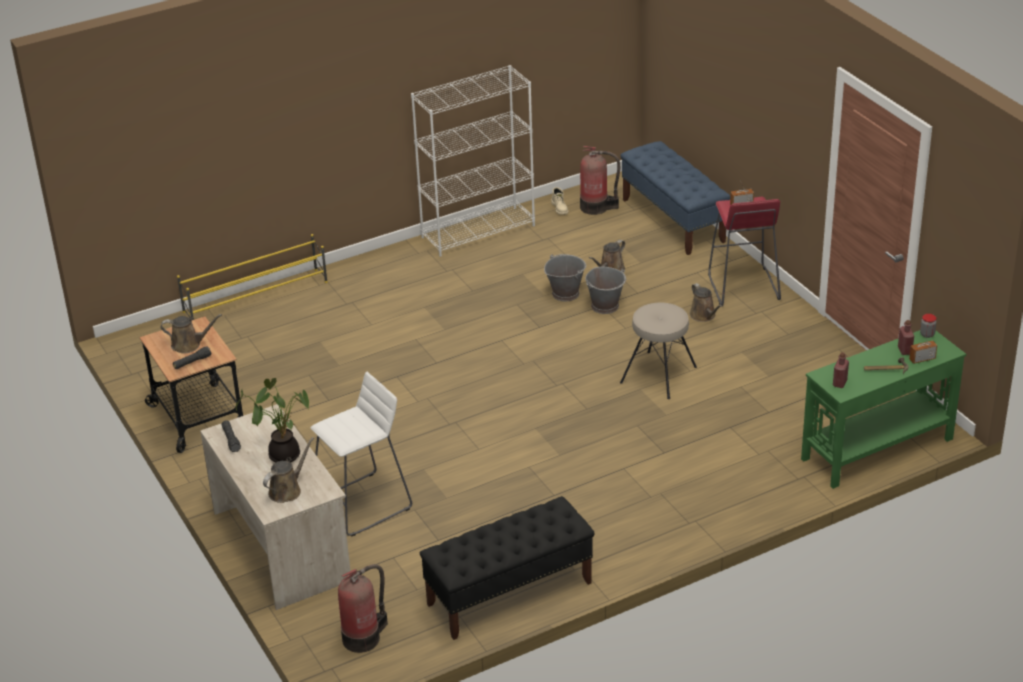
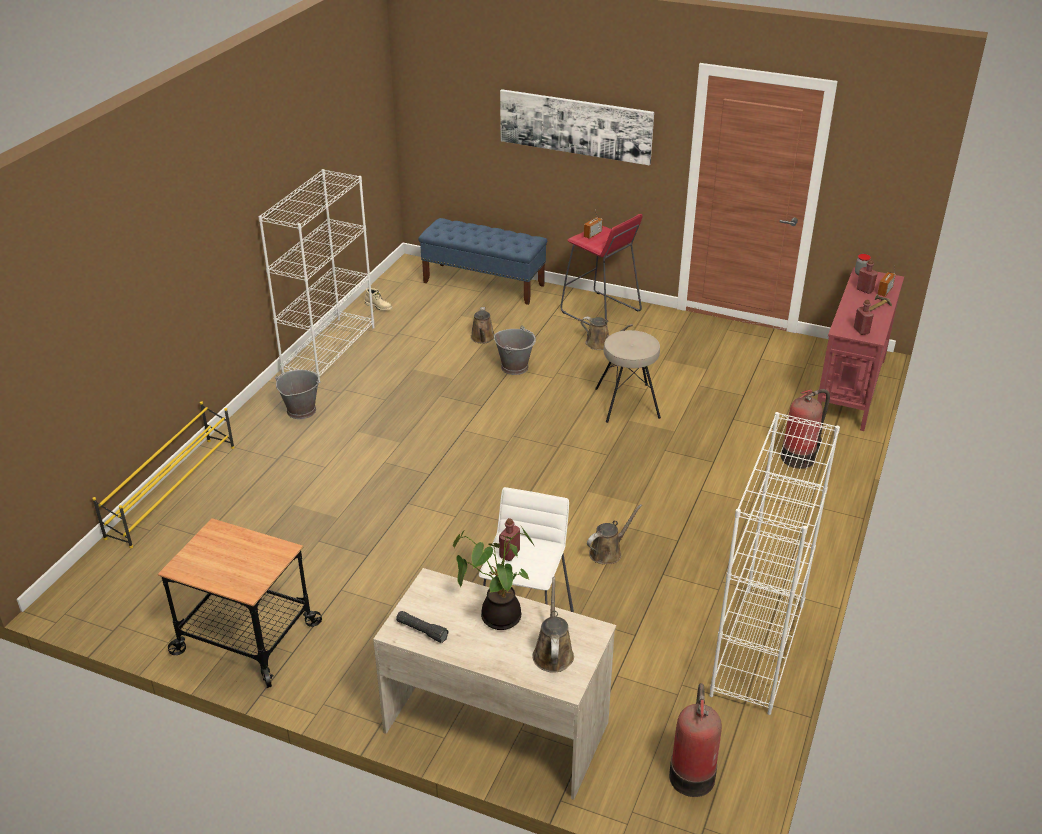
camera: 40 degrees left, 0 degrees up
brown watering can [160,314,222,353] -> brown watering can moved to [587,504,642,564]
black flashlight [173,347,211,369] -> none
black bench [420,496,595,640] -> white bookcase [710,412,840,715]
grey bucket [544,254,586,301] -> grey bucket moved to [275,370,321,419]
fire extinguisher [580,146,620,215] -> fire extinguisher moved to [781,389,830,469]
green console table [801,330,966,489] -> red console table [817,267,904,431]
none -> red bottle [499,518,520,561]
none -> picture [500,89,654,165]

